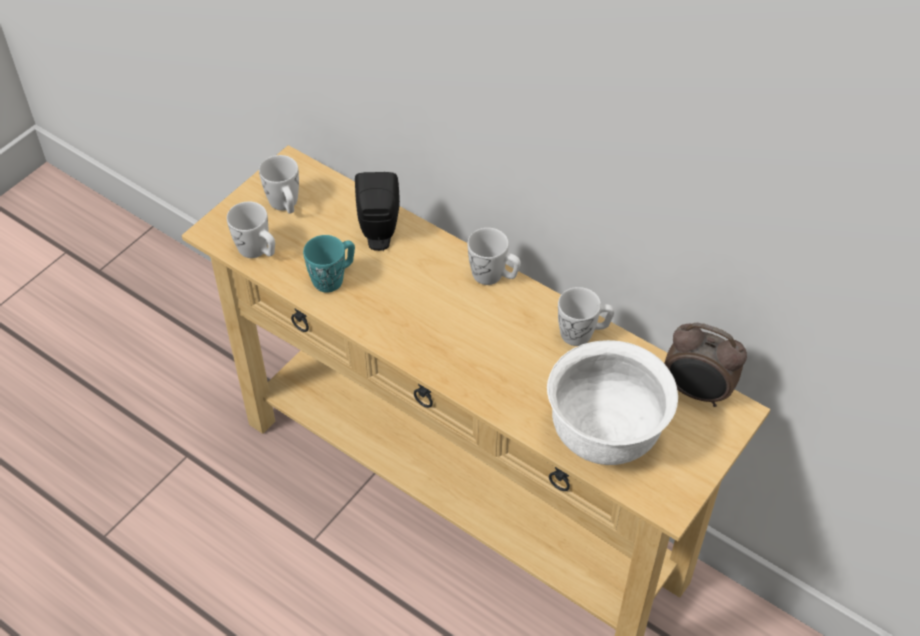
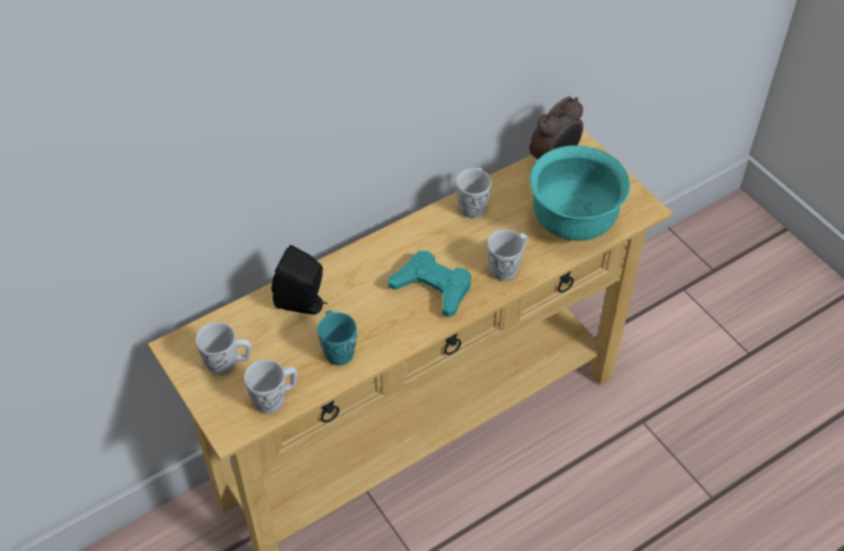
camera: 70 degrees left, 0 degrees up
white mug [467,228,521,285] -> white mug moved to [487,230,528,281]
white bowl [547,340,678,465] -> turquoise bowl [530,145,630,241]
none -> turquoise game controller [388,251,471,318]

